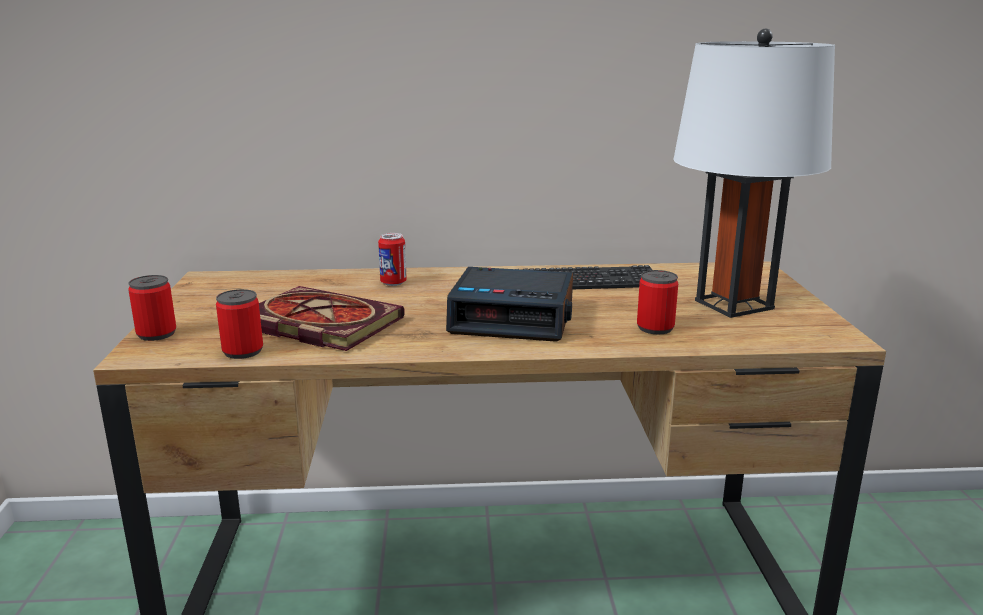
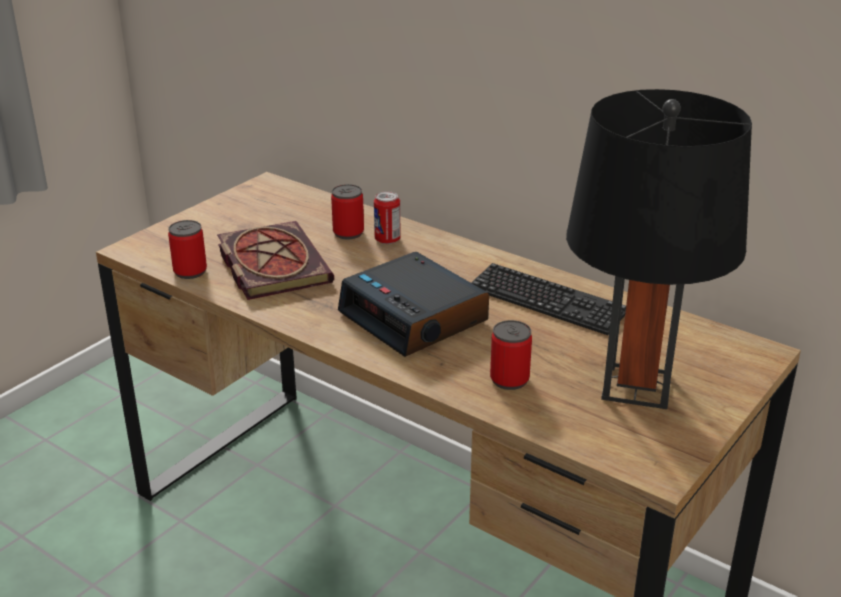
camera: 40 degrees right, 10 degrees up
can [128,275,176,341] -> can moved to [331,184,364,239]
white table lamp [673,28,835,318] -> black table lamp [566,89,752,409]

